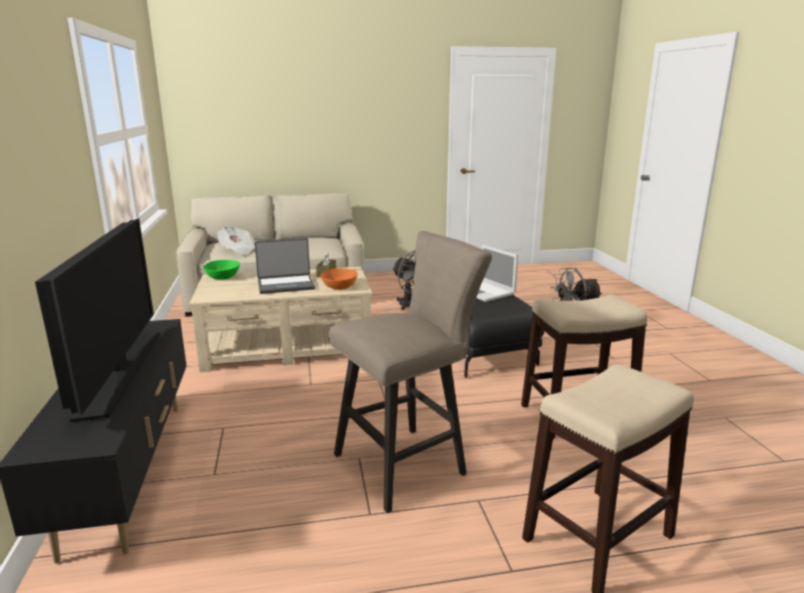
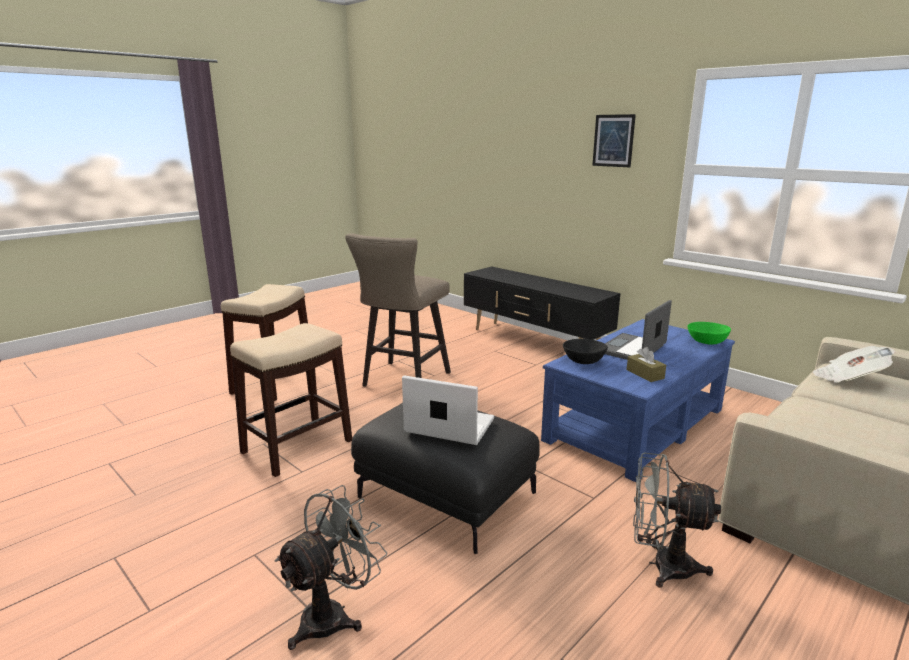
camera: 145 degrees right, 0 degrees up
television [35,218,161,422] -> none
beige coffee table [189,267,372,372] -> blue coffee table [541,319,735,482]
orange bowl [320,268,358,290] -> black bowl [563,339,608,364]
none -> picture [592,114,636,167]

